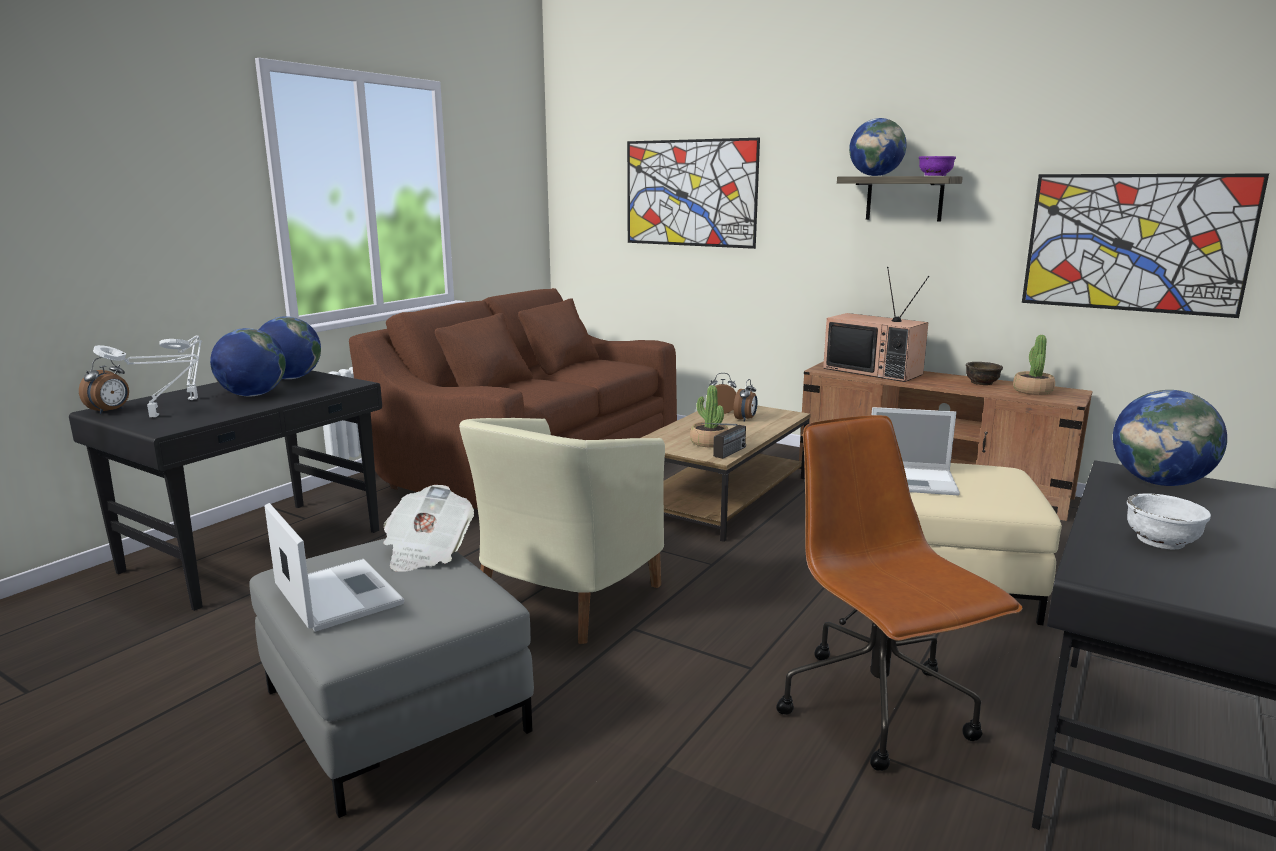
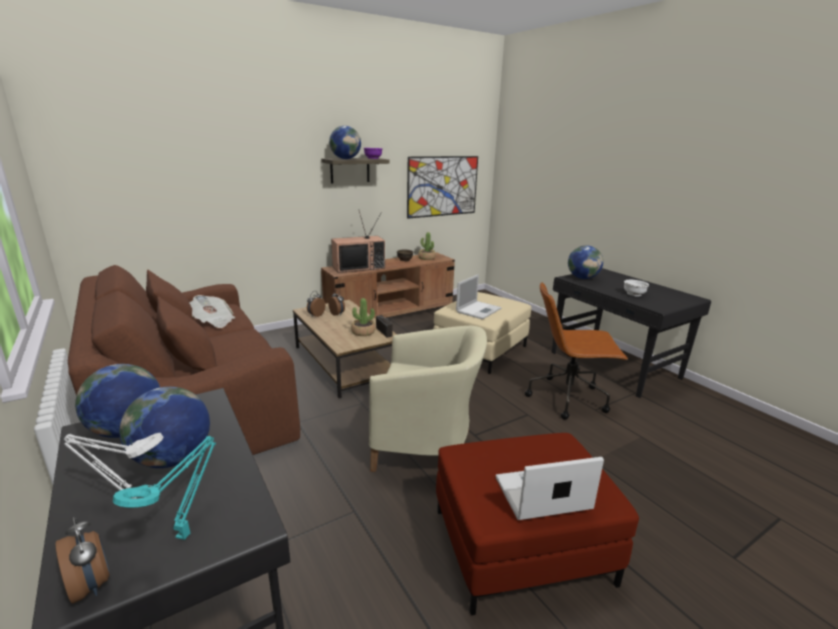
camera: 65 degrees left, 5 degrees up
white table lamp [93,345,199,417] -> turquoise table lamp [113,436,216,540]
grey ottoman [249,538,534,818] -> red ottoman [436,433,639,616]
newspaper [383,485,474,572] -> newspaper moved to [189,295,235,328]
beige armchair [459,418,665,644] -> beige armchair turned 45 degrees counterclockwise [369,326,487,472]
picture [627,138,760,249] -> none

